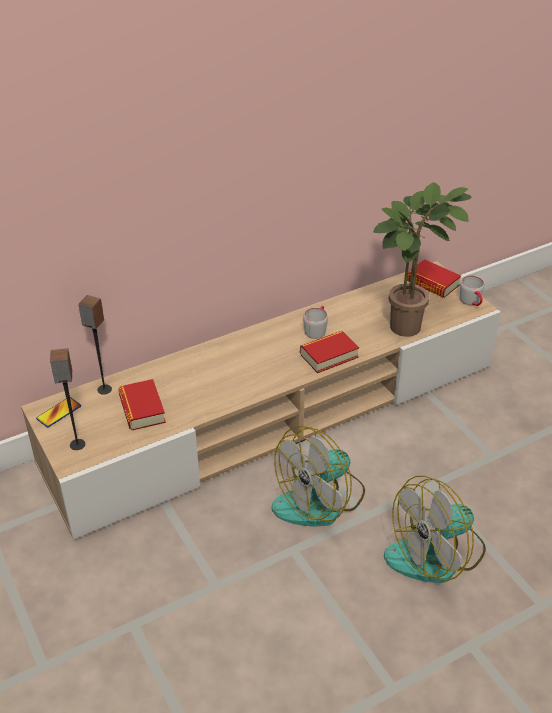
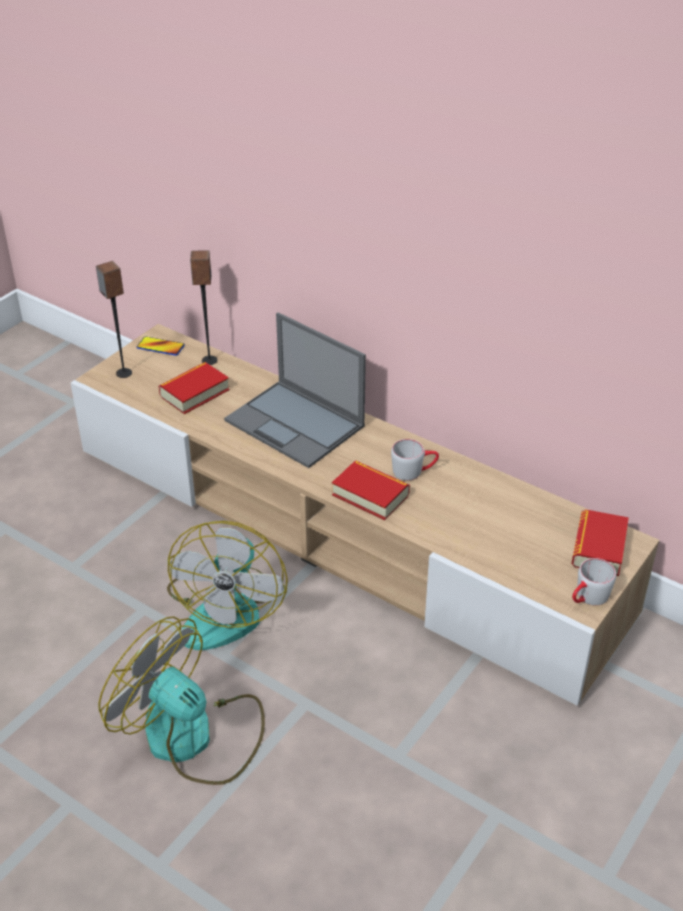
camera: 65 degrees right, 0 degrees up
fan [272,426,365,527] -> fan turned 105 degrees counterclockwise [167,521,288,650]
potted plant [373,182,472,337] -> none
none -> laptop [224,312,366,468]

